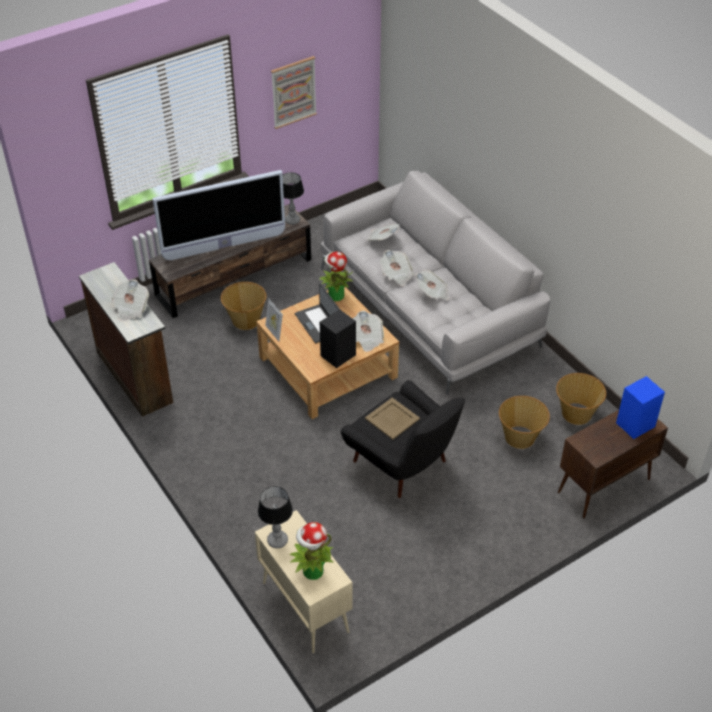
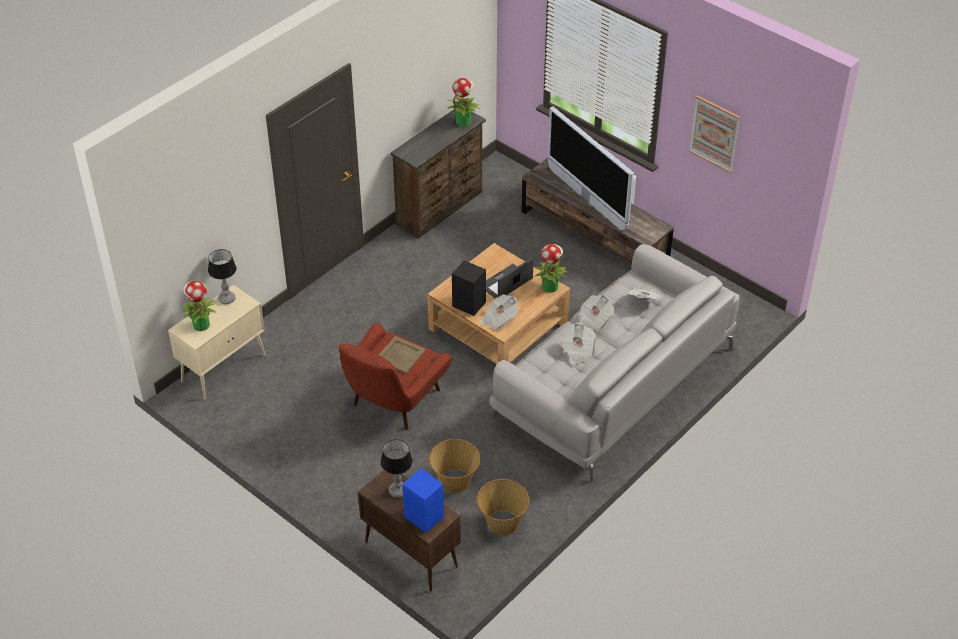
camera: 75 degrees right, 0 degrees up
newspaper [112,279,149,321] -> none
basket [221,282,267,330] -> none
picture frame [265,298,283,341] -> none
table lamp [283,172,304,225] -> table lamp moved to [381,439,413,498]
black armchair [340,380,465,498] -> red armchair [339,323,452,430]
none -> potted plant [448,78,480,127]

